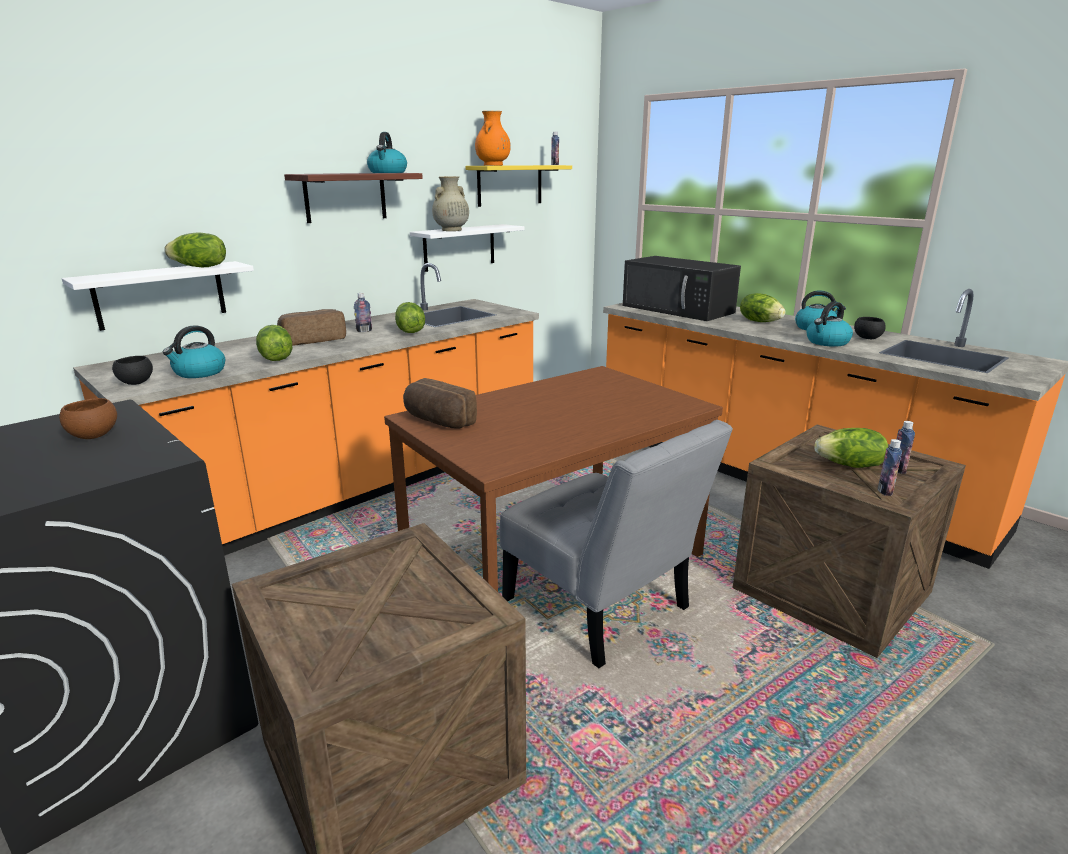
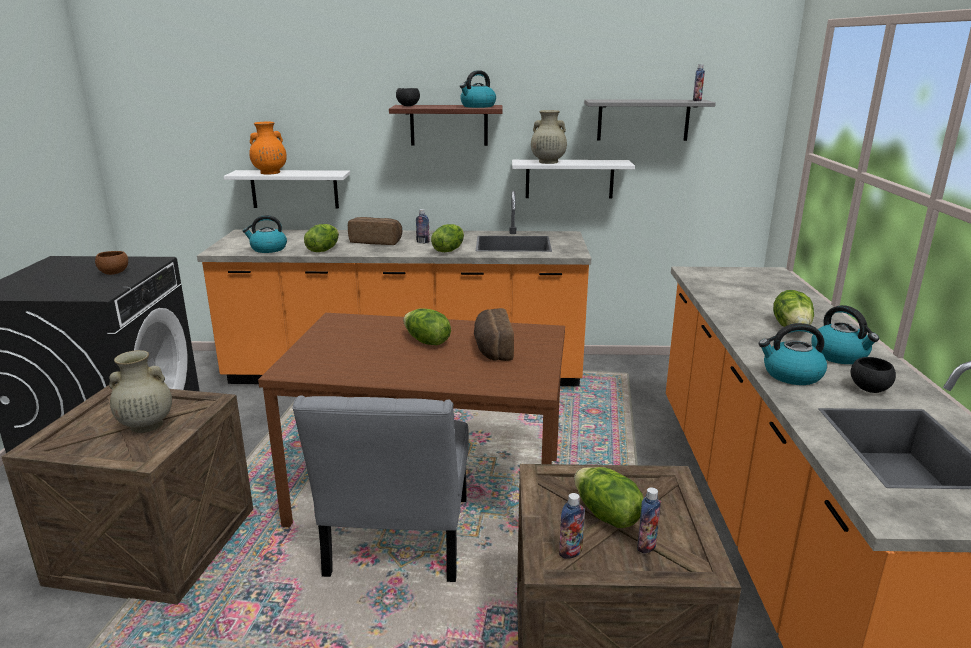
camera: 45 degrees right, 0 degrees up
black bowl [112,356,153,385] -> black bowl moved to [396,88,420,106]
lettuce [164,233,226,267] -> lettuce moved to [403,309,451,345]
bread [403,378,477,428] -> bread moved to [474,308,514,361]
yellow shelf [465,165,572,207] -> grey shelf [584,99,716,141]
orange vase [475,111,511,165] -> orange vase moved to [249,122,287,174]
black microwave [623,256,741,321] -> none
none -> beige vase [109,350,172,433]

